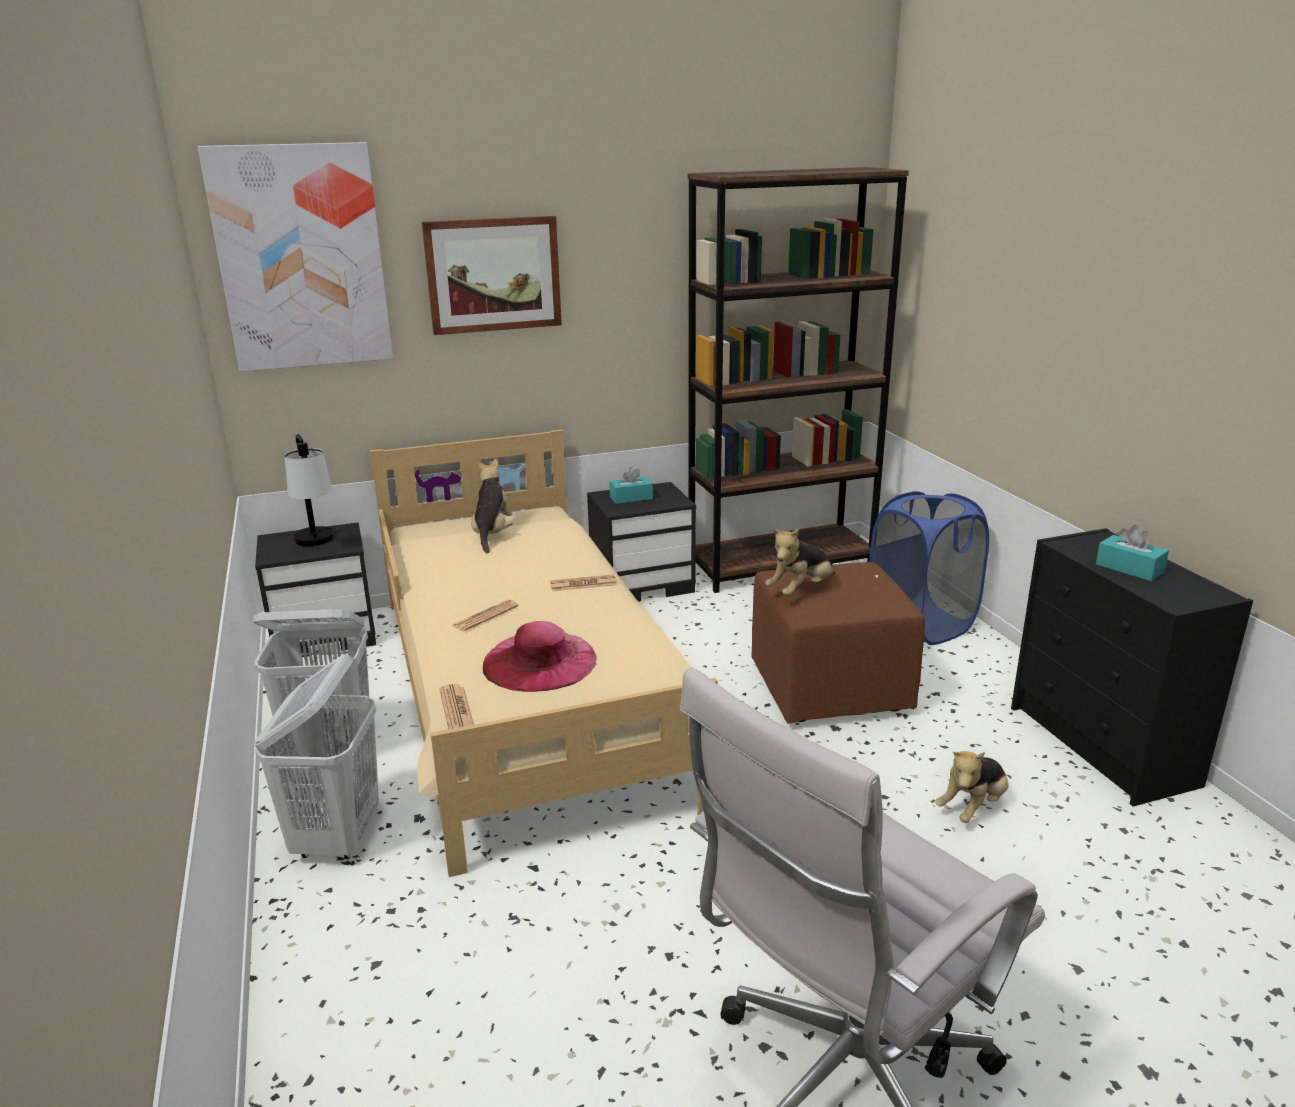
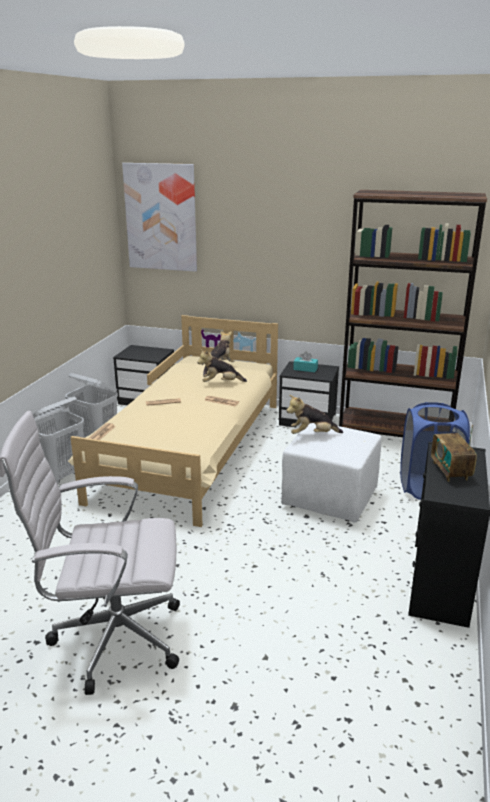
camera: 35 degrees right, 0 degrees up
table lamp [284,434,334,546] -> none
picture [422,216,562,335] -> none
pink hat [483,621,597,692] -> none
brown ottoman [751,562,925,723] -> white ottoman [281,423,382,523]
plush toy [935,751,1009,823] -> plush toy moved to [197,349,247,382]
turquoise tissue box [1096,525,1169,581] -> radio [431,425,477,482]

